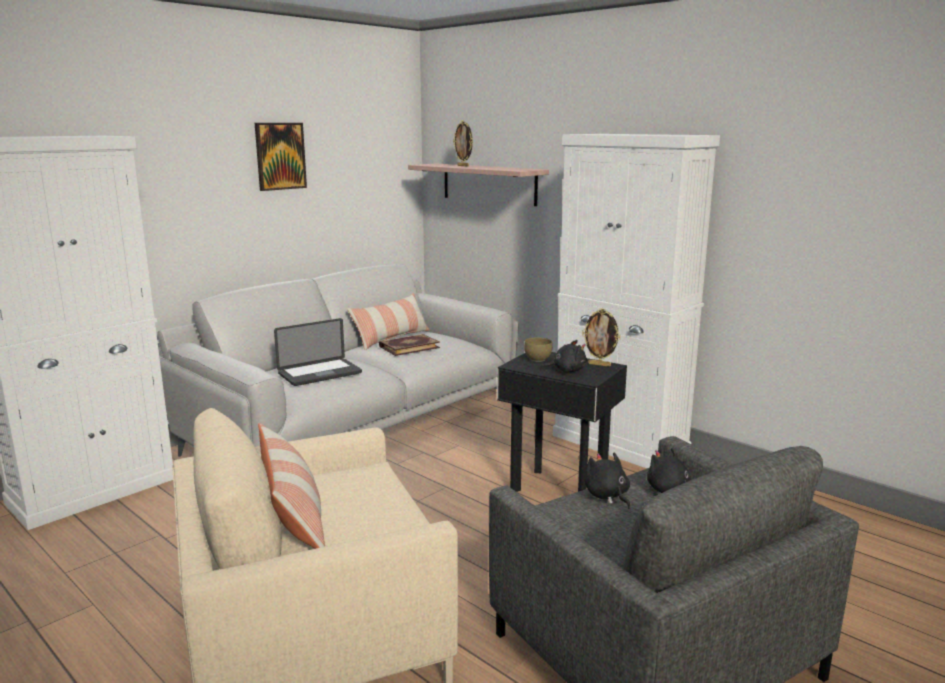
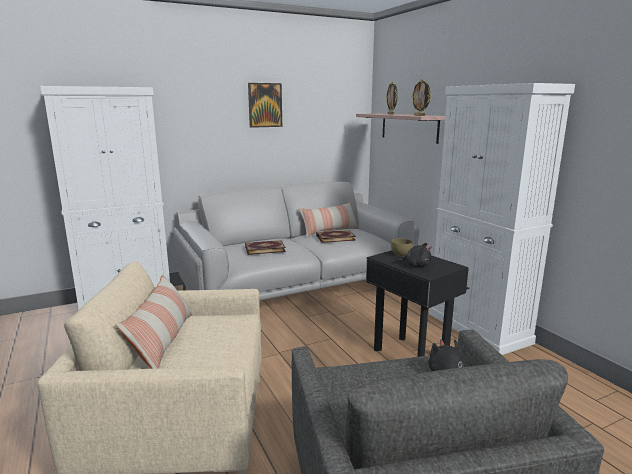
camera: 20 degrees right, 0 degrees up
laptop [274,318,362,386] -> book [245,240,286,255]
picture frame [582,308,620,367] -> picture frame moved to [411,79,431,116]
black plush toy [584,453,630,509] -> none

